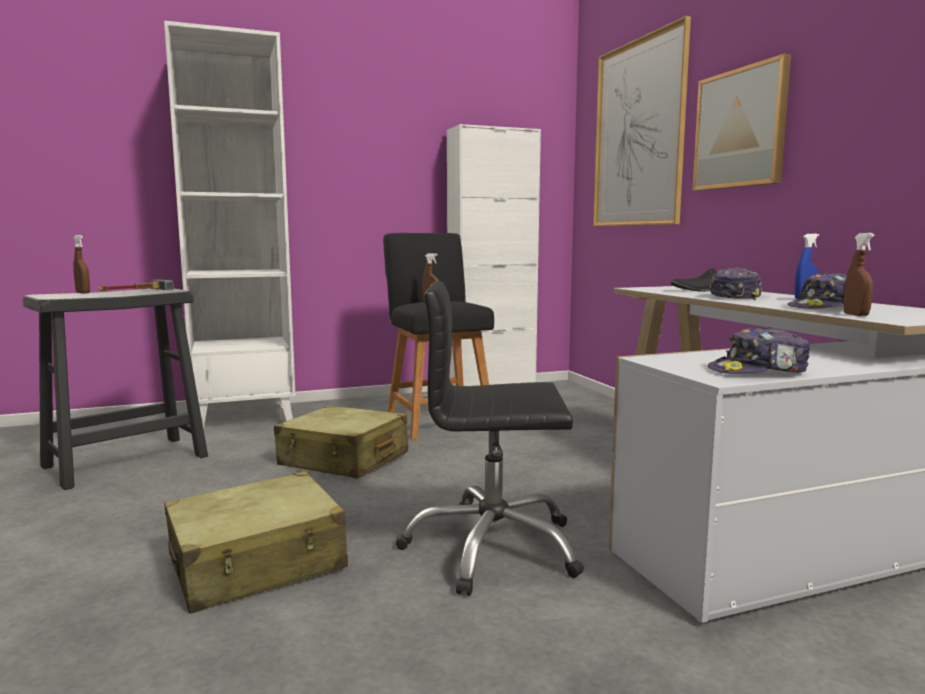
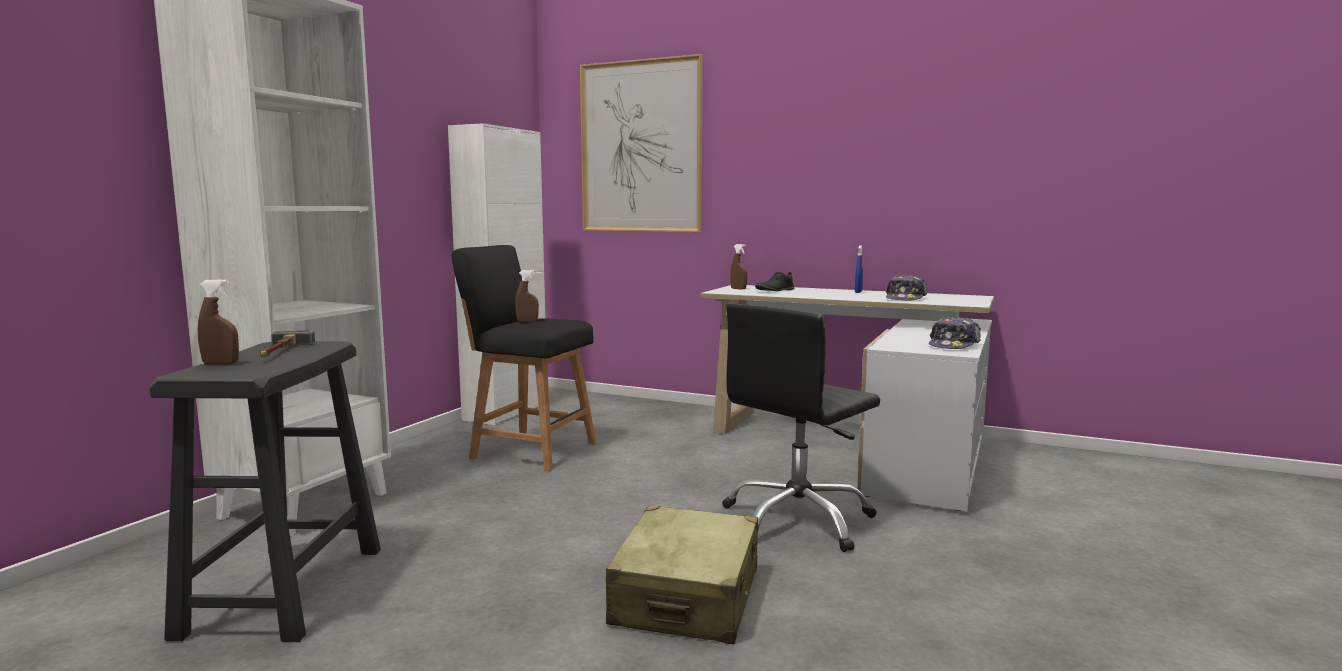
camera: 45 degrees left, 0 degrees up
beige suitcase [274,405,408,479] -> none
picture [692,54,791,191] -> none
cap [709,267,762,300] -> none
brown spray bottle [843,233,874,316] -> brown spray bottle moved to [730,244,747,289]

